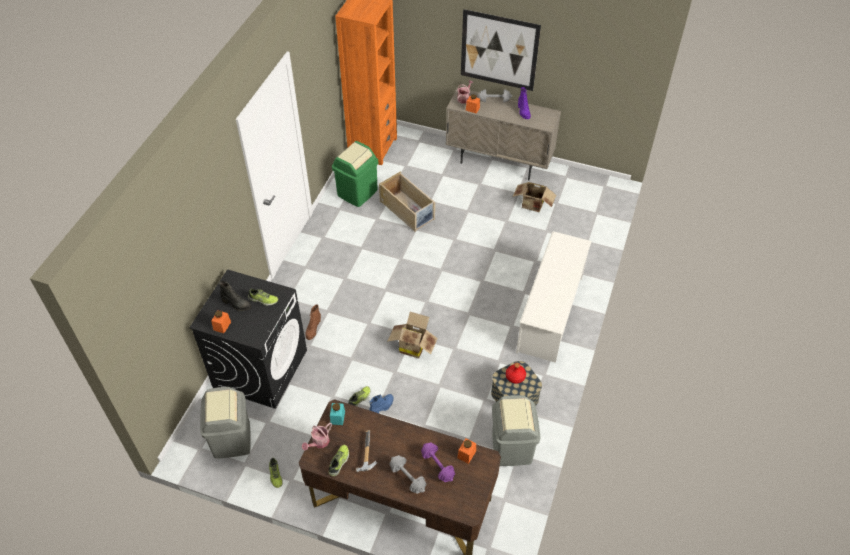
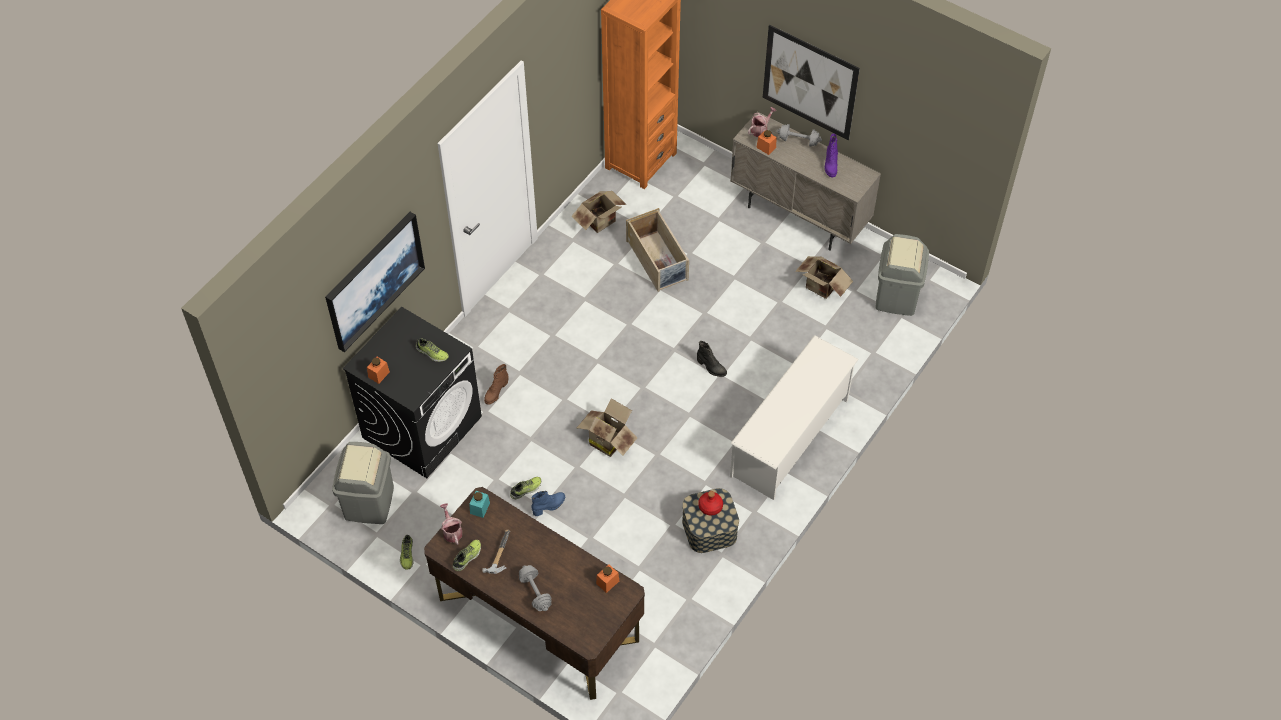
camera: 15 degrees right, 5 degrees up
black boot [218,281,252,311] -> black boot moved to [697,341,727,377]
watering can [302,423,332,451] -> watering can turned 105 degrees clockwise [440,503,462,545]
green trash can [332,141,378,207] -> cardboard box [572,191,627,233]
purple dumbbell [421,443,455,482] -> none
grey trash can [492,395,540,466] -> grey trash can moved to [876,234,929,316]
none -> picture [325,212,425,352]

